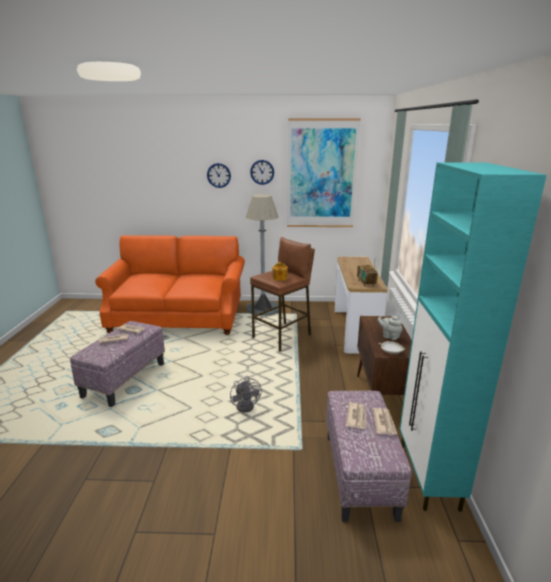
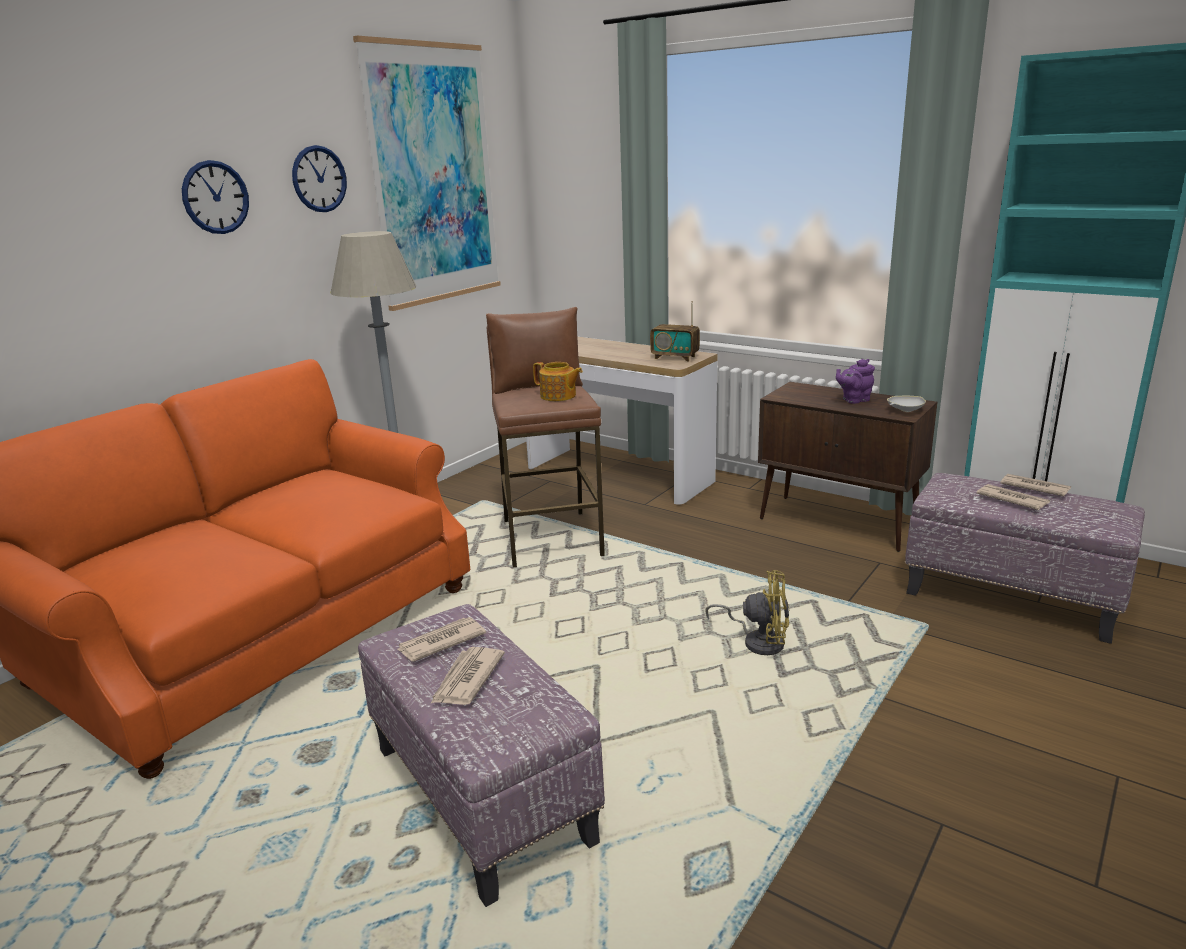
camera: 55 degrees left, 0 degrees up
grey fan [230,376,262,413] -> yellow fan [705,570,789,655]
grey teapot [378,315,403,340] -> purple teapot [836,359,875,404]

